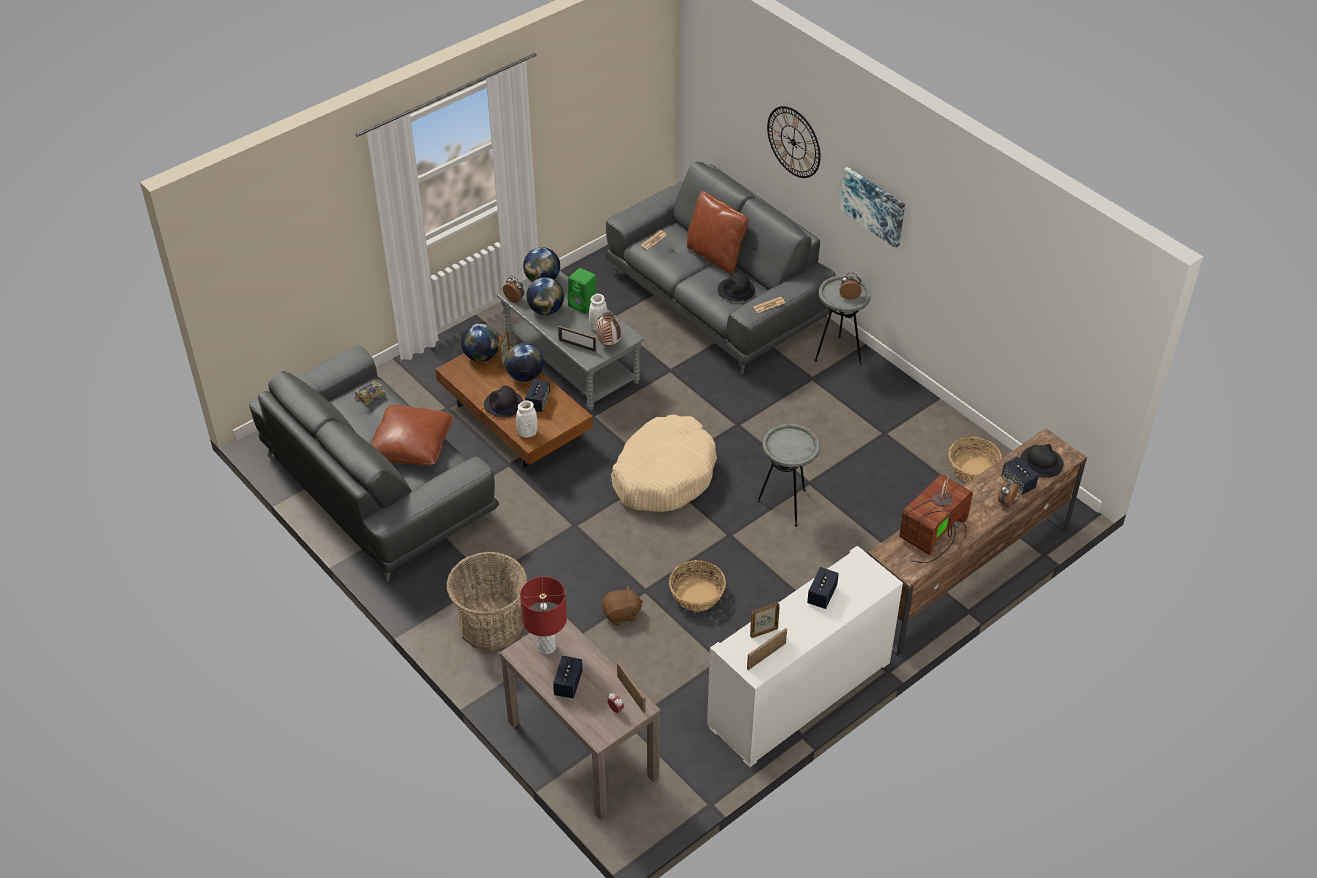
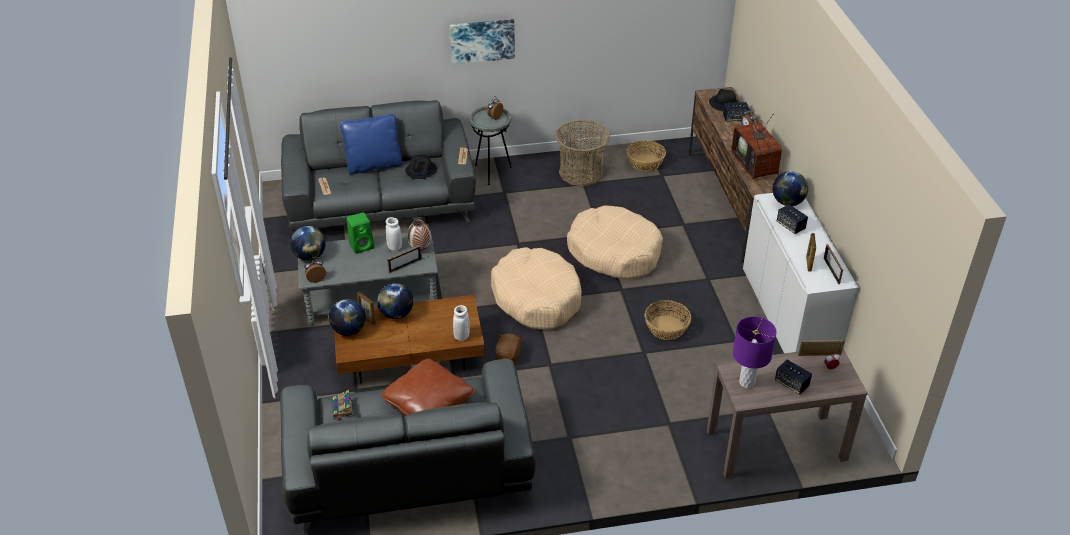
camera: 60 degrees left, 5 degrees down
basket [446,552,527,651] -> basket moved to [555,119,610,186]
black hat [484,386,523,418] -> none
red table lamp [520,577,567,654] -> purple table lamp [733,316,777,388]
speaker [525,379,550,412] -> none
globe [526,277,564,315] -> globe moved to [773,171,808,206]
brown plush toy [602,585,643,625] -> brown plush toy moved to [495,334,523,364]
brown pillow [687,191,748,273] -> blue pillow [340,114,402,174]
grey side table [757,424,820,527] -> beige dog bed [567,205,663,280]
wall clock [767,106,821,178] -> none

